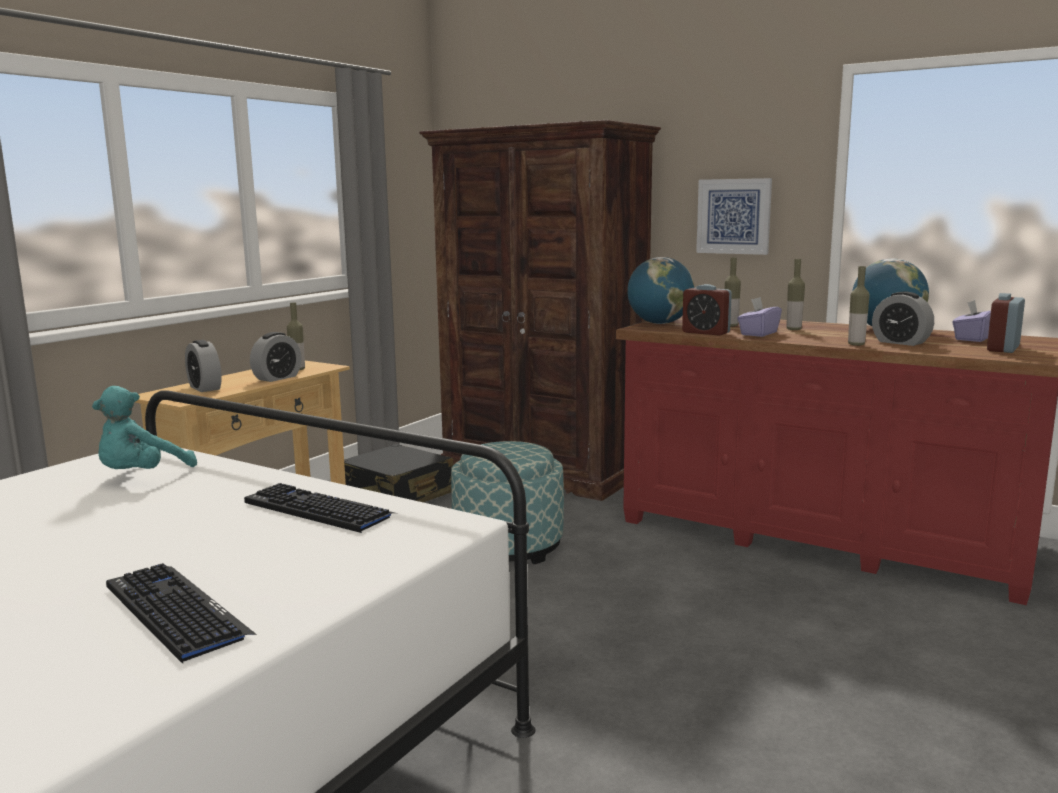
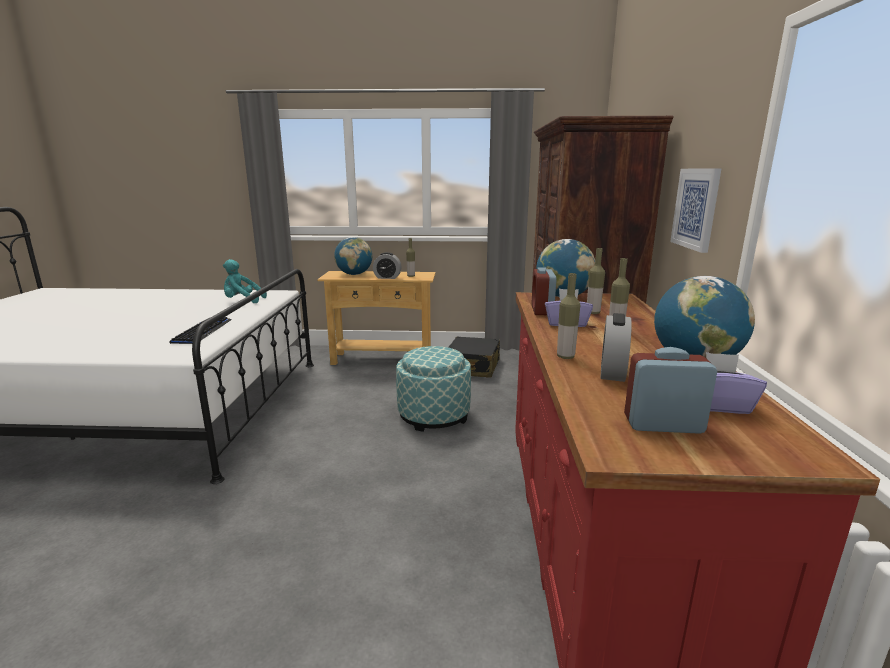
camera: 60 degrees right, 5 degrees up
keyboard [106,563,257,664] -> none
alarm clock [185,340,222,392] -> globe [334,237,372,275]

